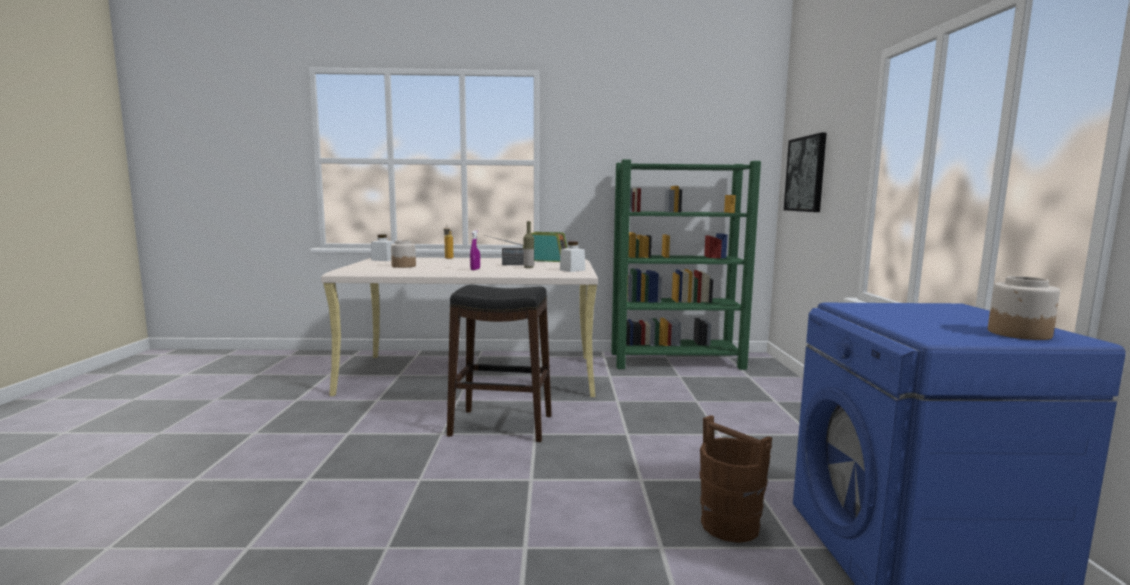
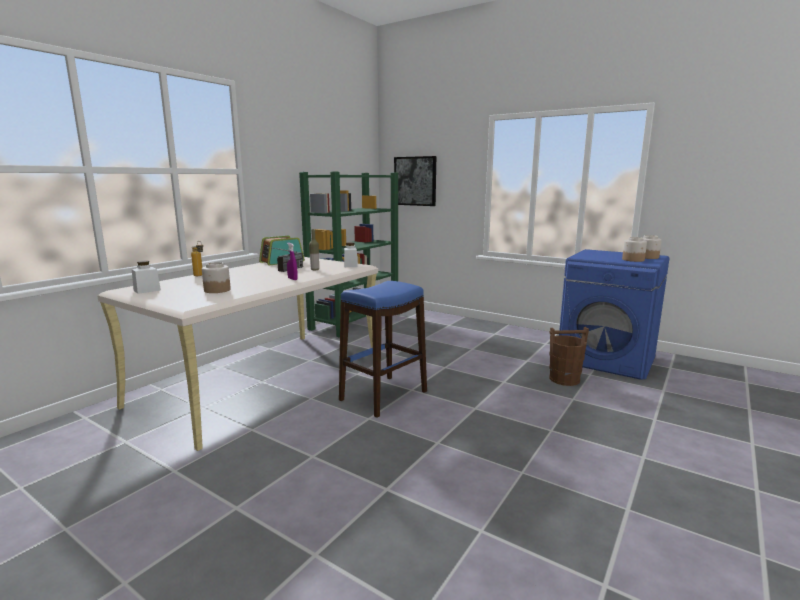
camera: 55 degrees left, 5 degrees up
black stool [447,285,551,442] -> blue stool [339,281,427,418]
none -> jar [622,237,647,262]

